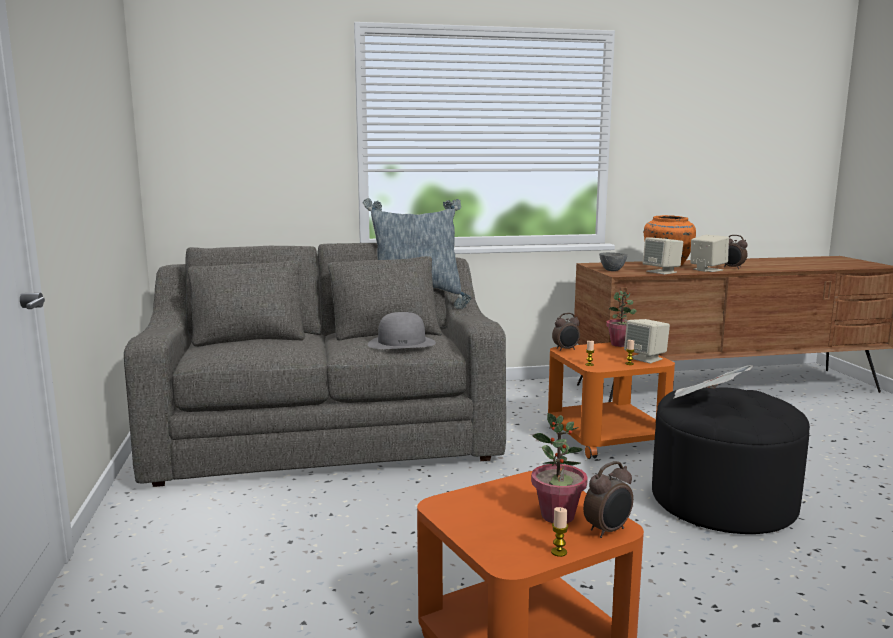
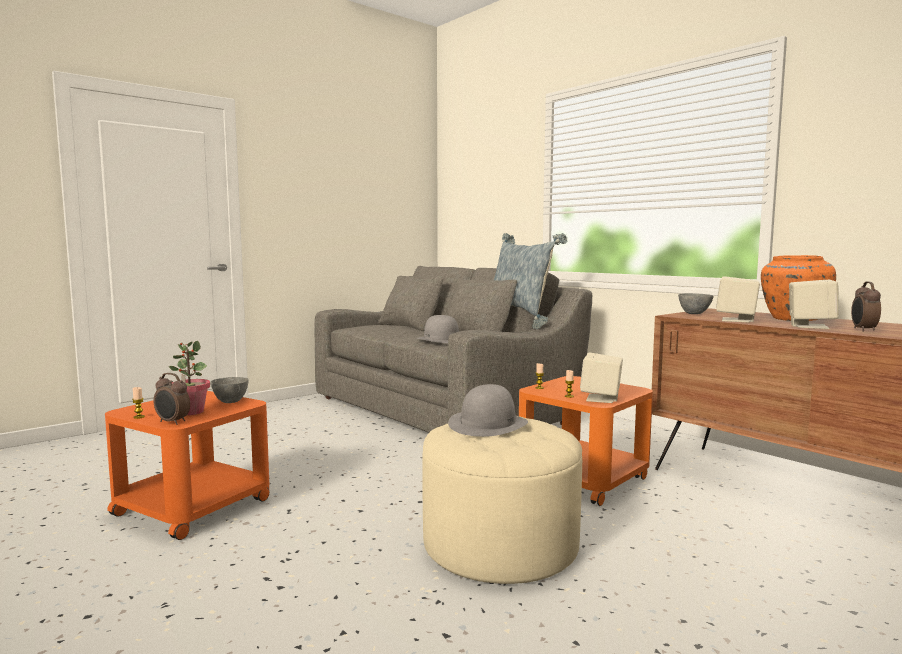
camera: 60 degrees right, 5 degrees down
alarm clock [552,313,580,351] -> none
potted plant [606,291,637,347] -> none
black ottoman [652,388,810,534] -> beige ottoman [422,416,582,584]
newspaper [673,365,753,399] -> grey hat [448,384,528,437]
none -> grey bowl [210,377,249,403]

